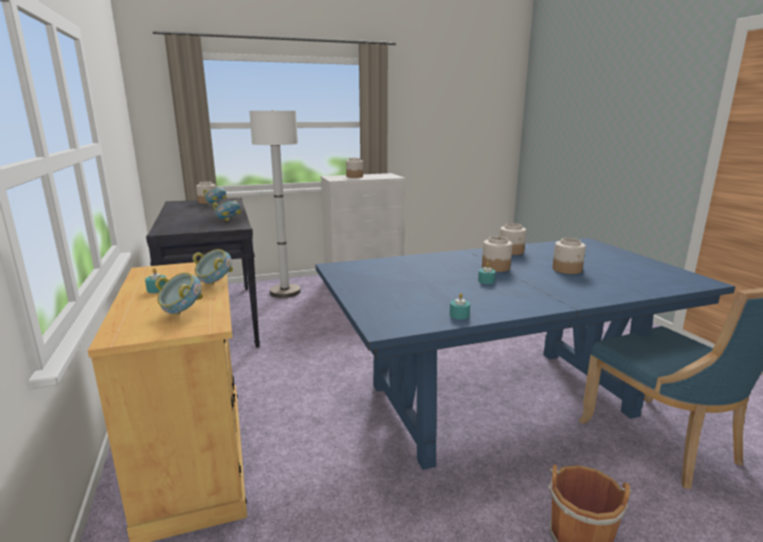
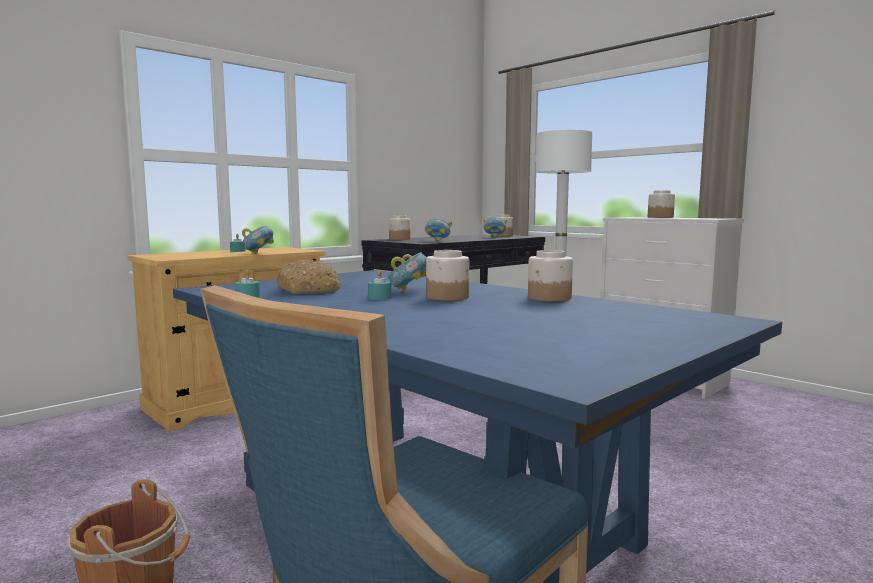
camera: 65 degrees right, 10 degrees down
bowl [155,272,203,315] -> bowl moved to [388,252,427,291]
jar [552,238,586,274] -> jar moved to [389,215,411,240]
none -> bread [277,260,340,294]

